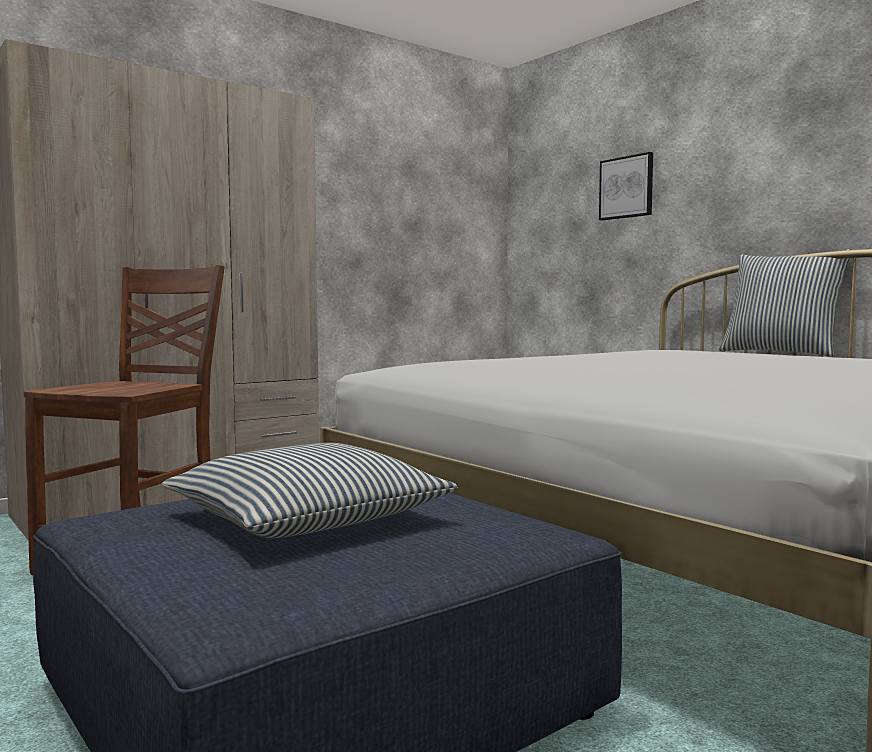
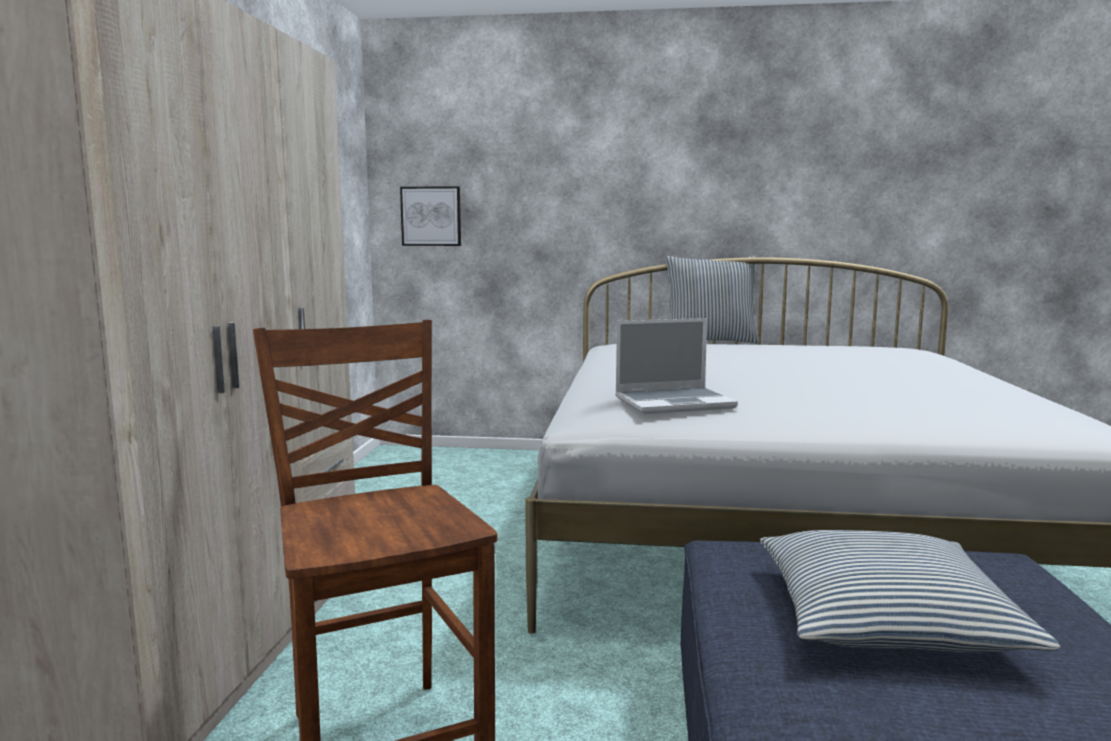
camera: 45 degrees left, 5 degrees up
picture [599,152,653,220] -> picture moved to [400,186,461,246]
none -> laptop [615,318,738,414]

